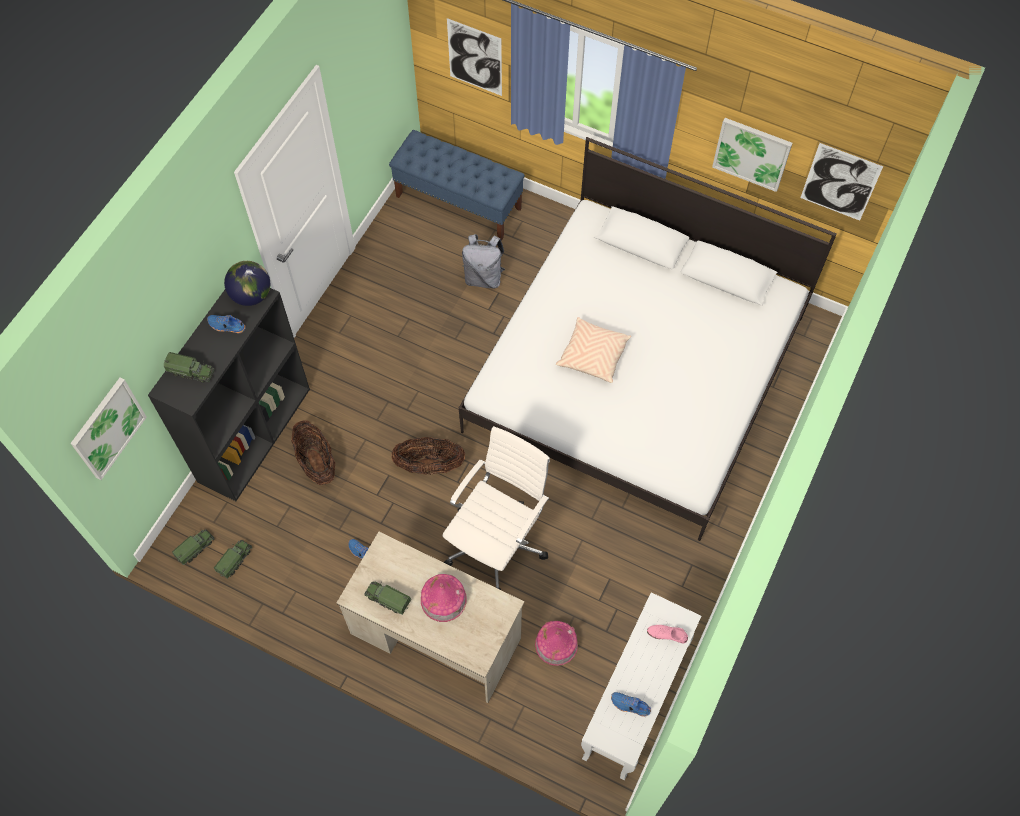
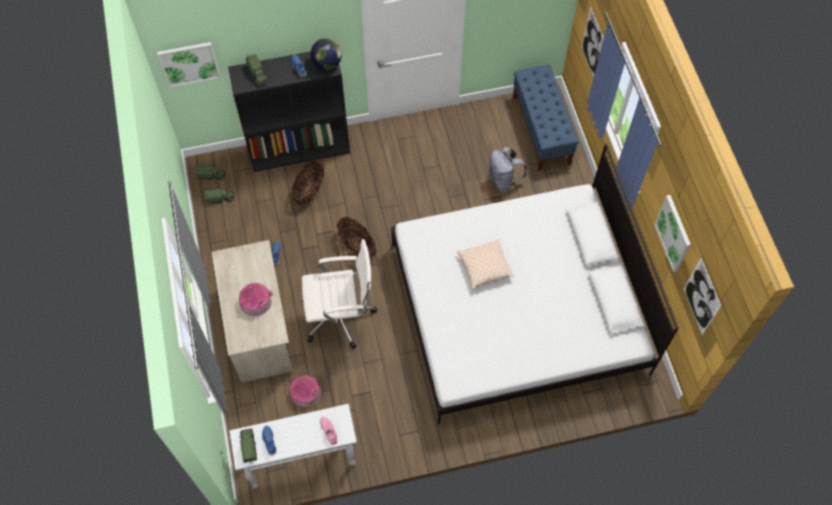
camera: 50 degrees right, 0 degrees up
toy truck [364,582,411,614] -> toy truck moved to [240,428,257,463]

